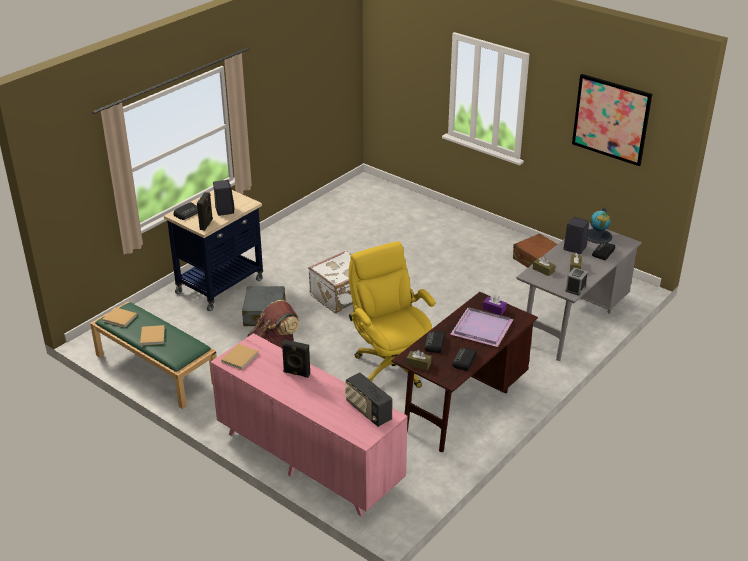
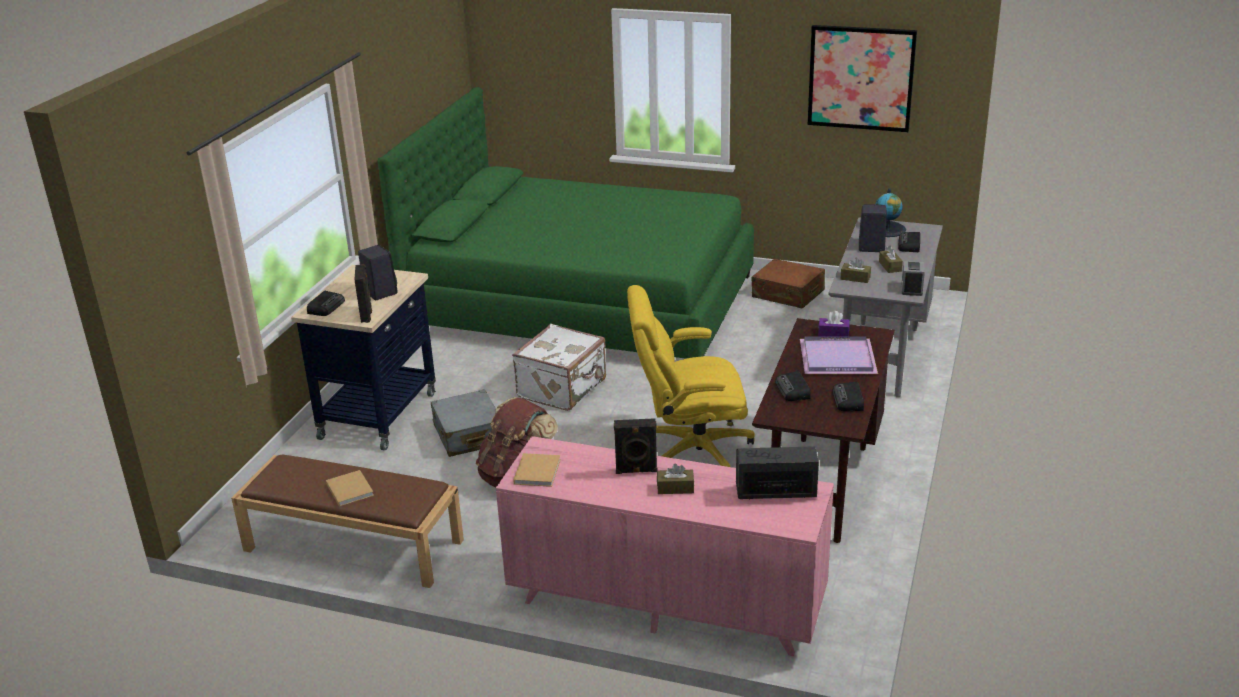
camera: 20 degrees left, 5 degrees down
green bench [90,301,217,409] -> brown bench [231,455,464,588]
beige book [103,307,137,328] -> none
radio [345,372,392,427] -> radio turned 150 degrees clockwise [736,446,819,499]
yellow office chair [349,241,435,388] -> yellow office chair turned 45 degrees counterclockwise [627,285,755,467]
brown tissue box [406,350,432,370] -> brown tissue box moved to [657,463,694,494]
none -> green bed [377,87,754,359]

